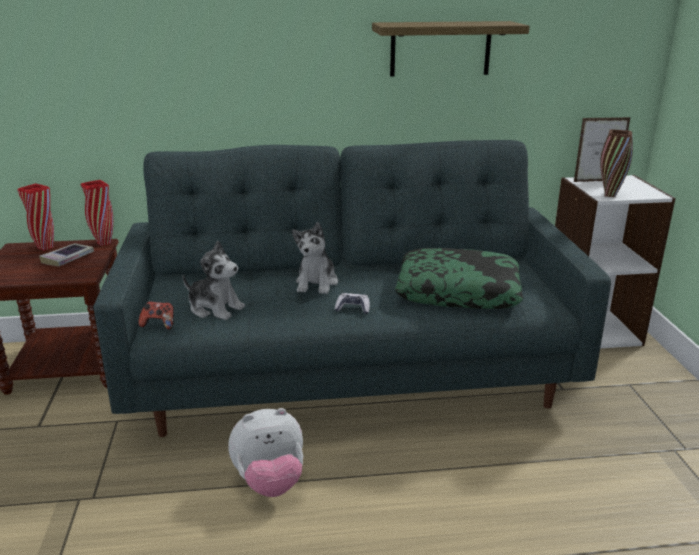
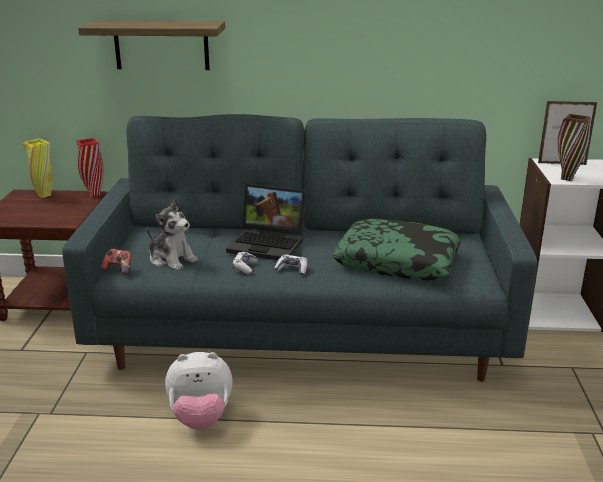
camera: 10 degrees right, 0 degrees up
red vase [17,183,54,251] -> yellow vase [23,139,53,198]
book [39,243,94,266] -> none
plush toy [292,222,338,294] -> laptop [226,184,306,260]
shelf [372,21,530,77] -> shelf moved to [78,20,225,70]
none -> game controller [233,252,258,274]

